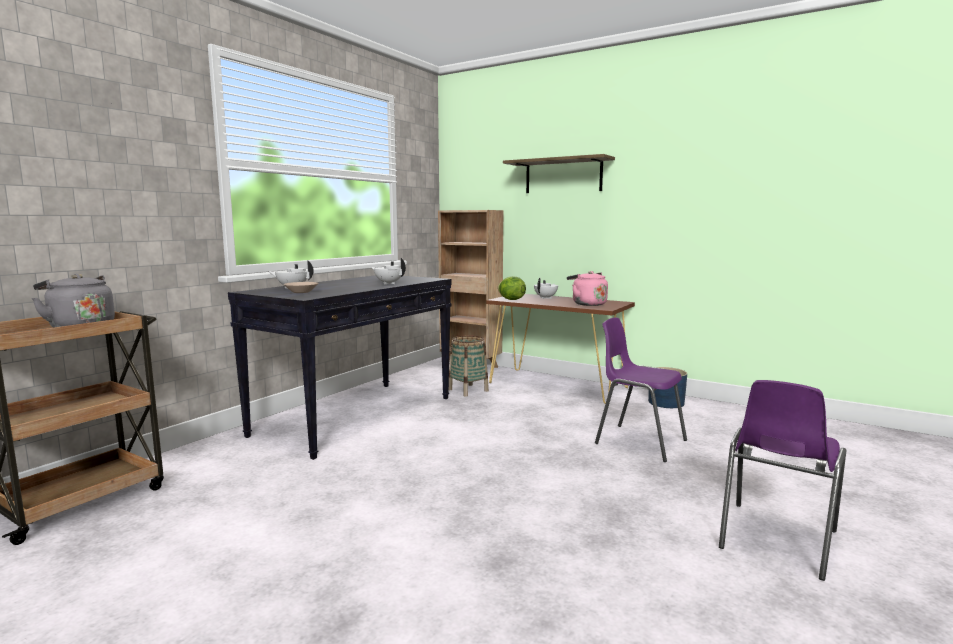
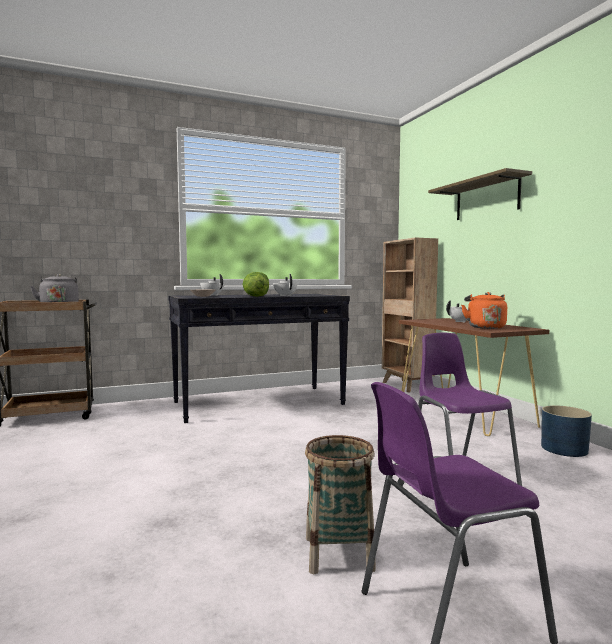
camera: 35 degrees right, 5 degrees down
basket [449,335,489,397] -> basket moved to [305,435,376,574]
lettuce [498,276,526,300] -> lettuce moved to [243,272,269,297]
pink kettle [567,271,608,306] -> orange kettle [461,292,507,329]

